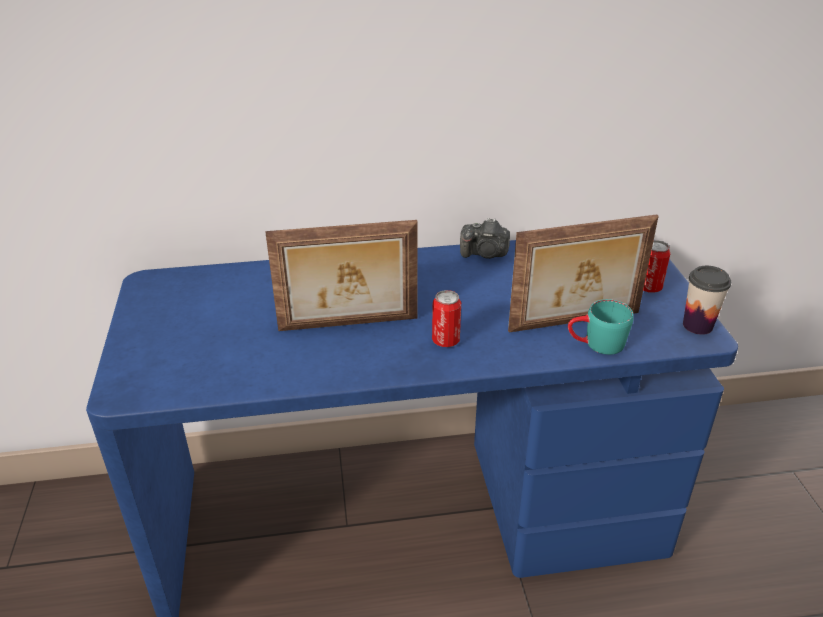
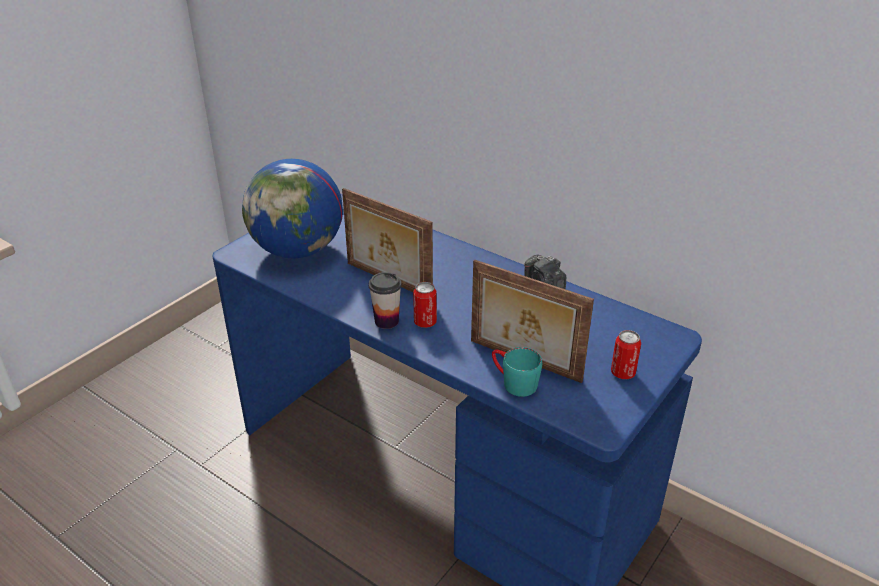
camera: 45 degrees right, 0 degrees up
cup [683,266,731,335] -> cup moved to [369,272,402,329]
none -> globe [242,159,343,259]

